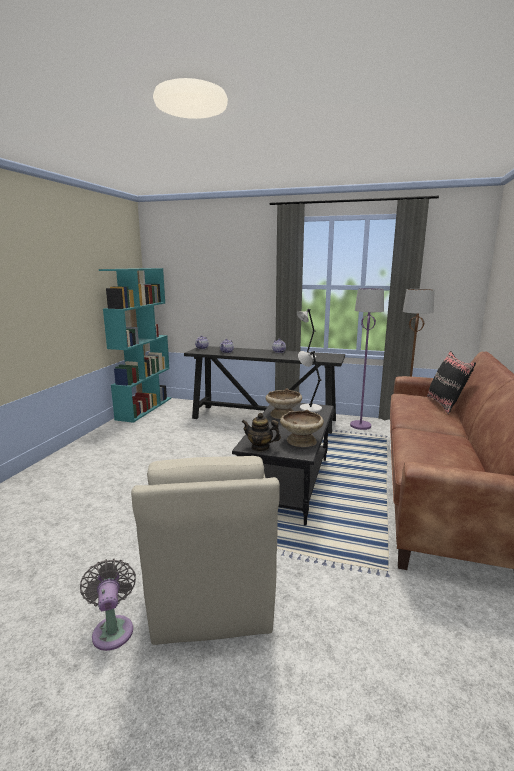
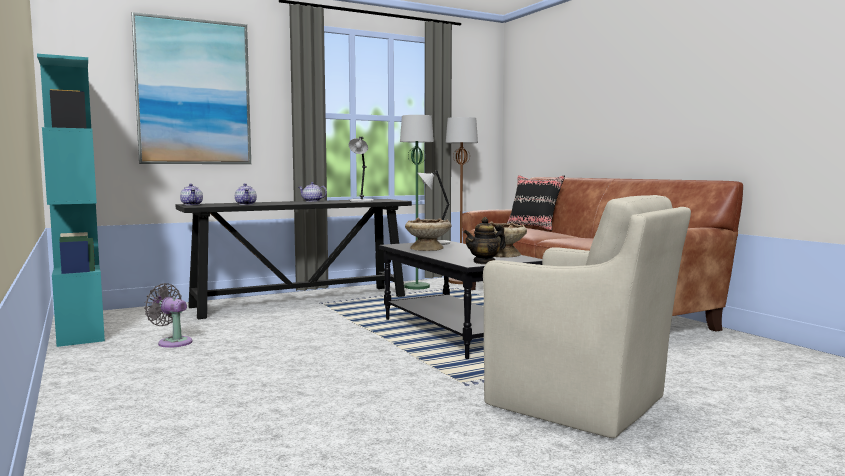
camera: 45 degrees left, 10 degrees down
grey fan [80,559,136,651] -> grey fan moved to [144,283,193,348]
purple floor lamp [350,288,384,430] -> green floor lamp [400,115,434,289]
none -> picture [131,12,251,164]

